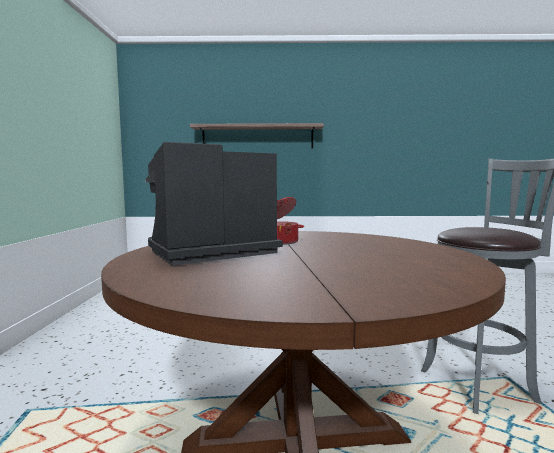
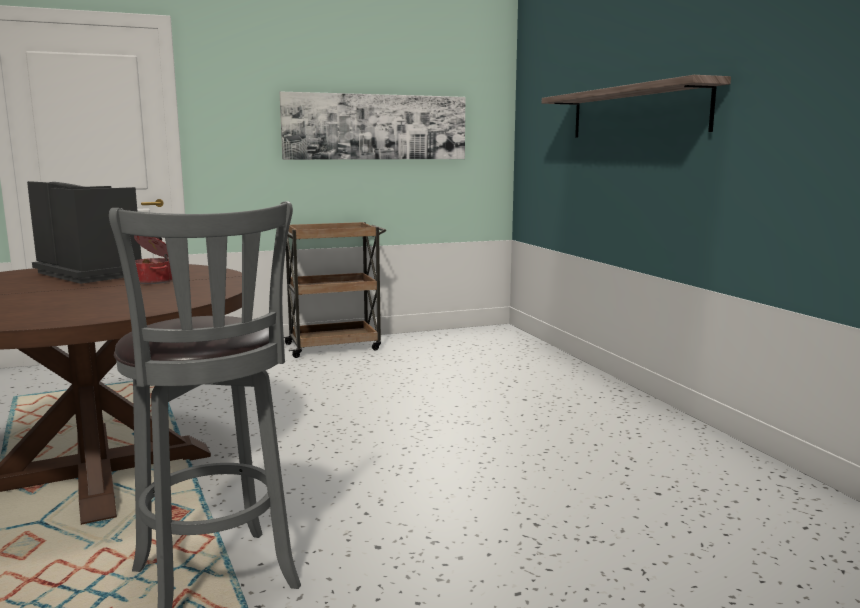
camera: 70 degrees right, 5 degrees up
none -> picture [279,92,465,160]
none -> brown cart [284,222,386,358]

